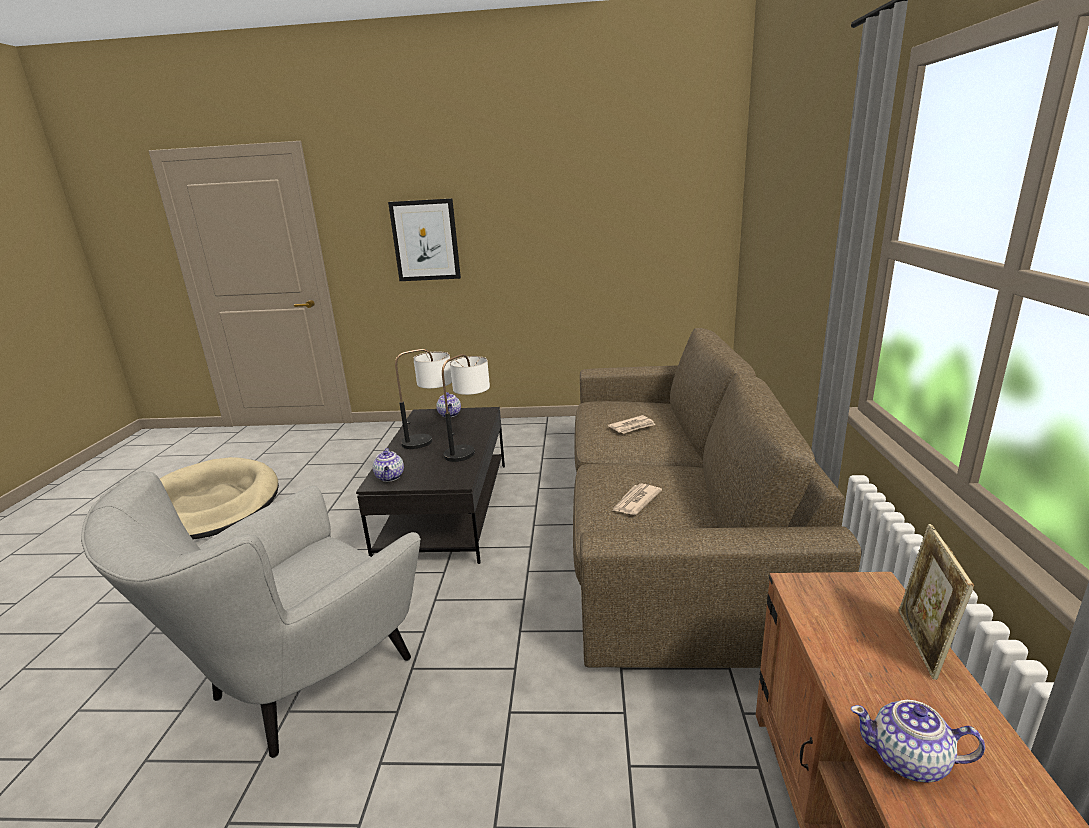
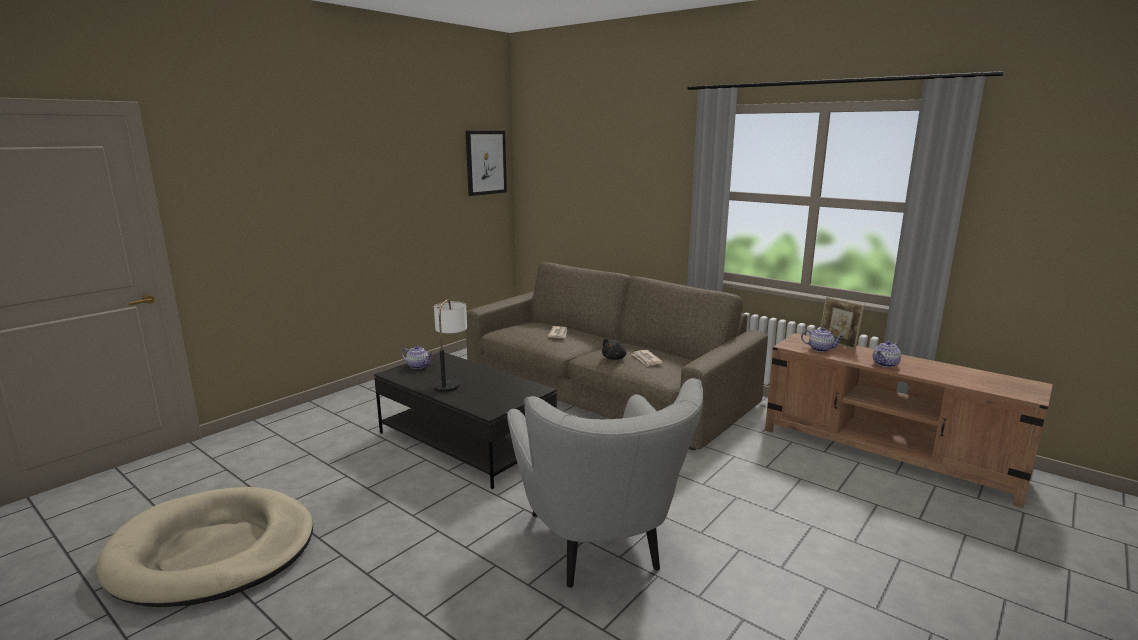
camera: 55 degrees left, 5 degrees down
teapot [373,448,404,482] -> teapot moved to [801,327,843,352]
picture [388,198,461,281] -> picture moved to [466,131,507,196]
table lamp [442,354,490,462] -> none
none -> black plush toy [602,339,626,360]

